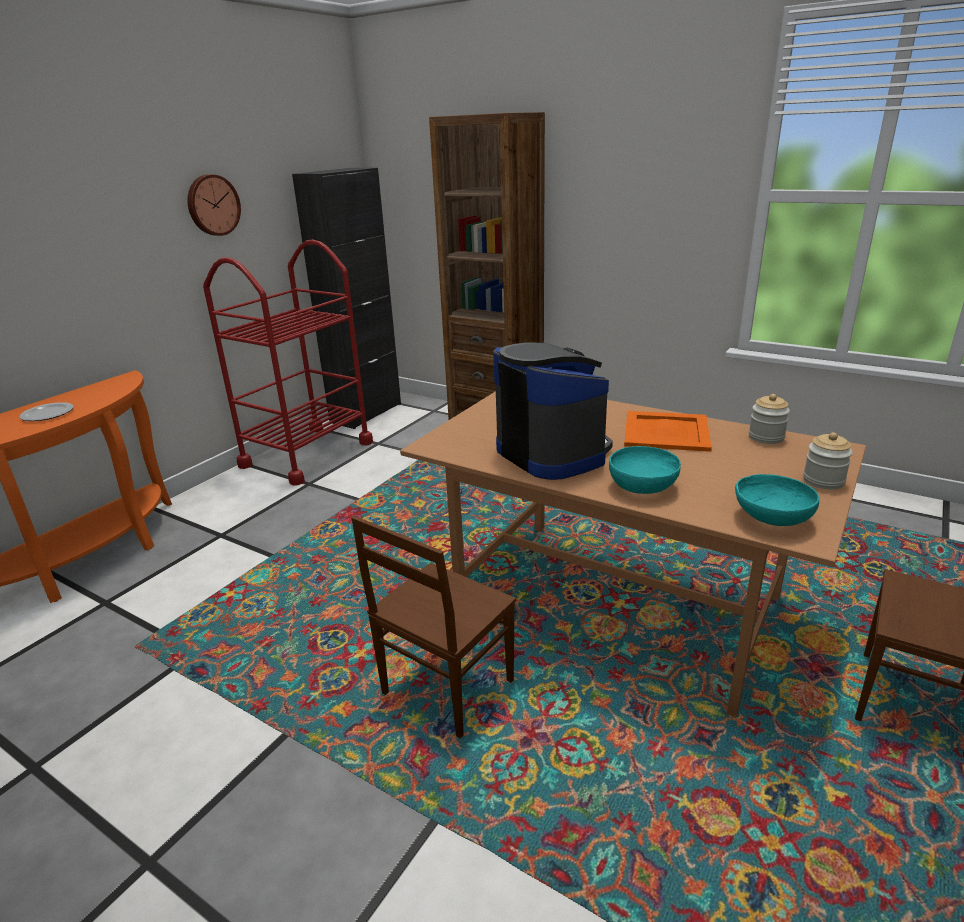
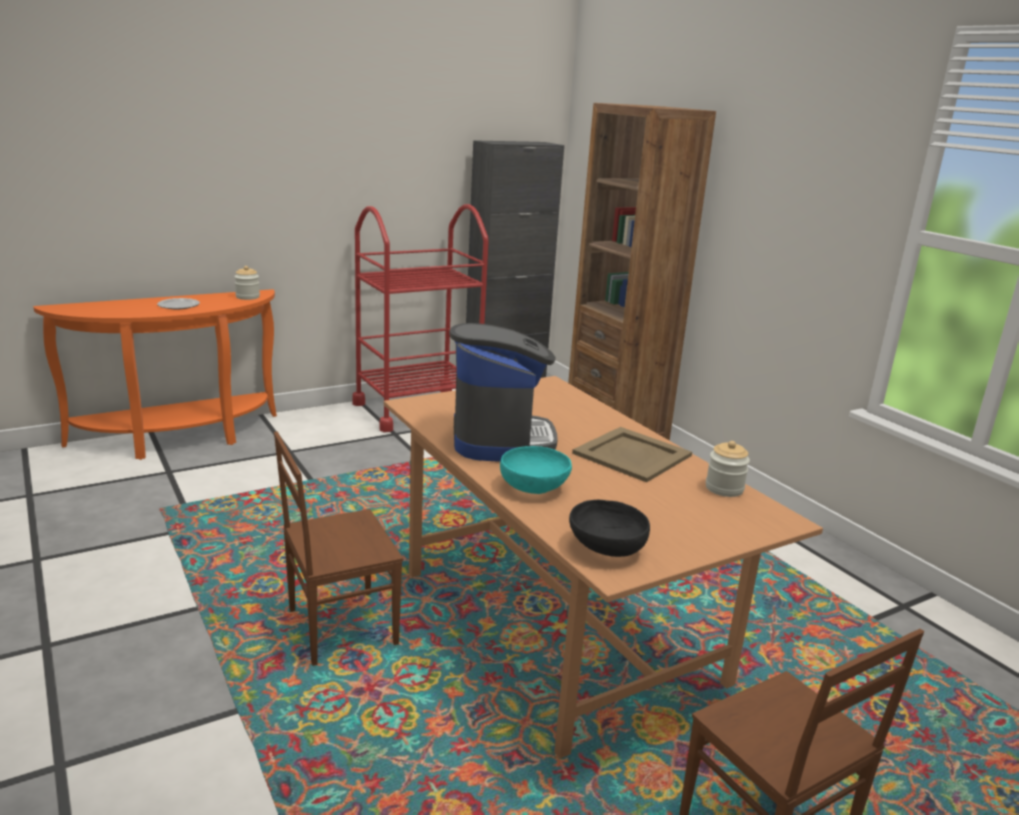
camera: 25 degrees right, 5 degrees down
wall clock [188,174,241,236] -> none
orange tray [624,411,712,452] -> beige tray [572,427,692,482]
turquoise bowl [735,474,819,526] -> black bowl [569,500,650,557]
jar [803,432,853,489] -> jar moved to [234,266,260,300]

